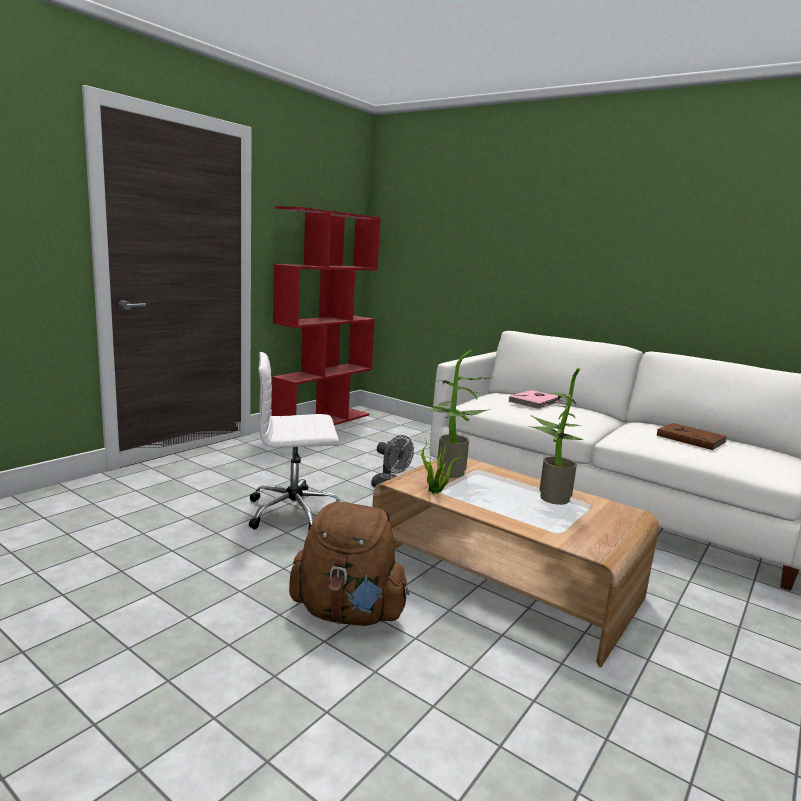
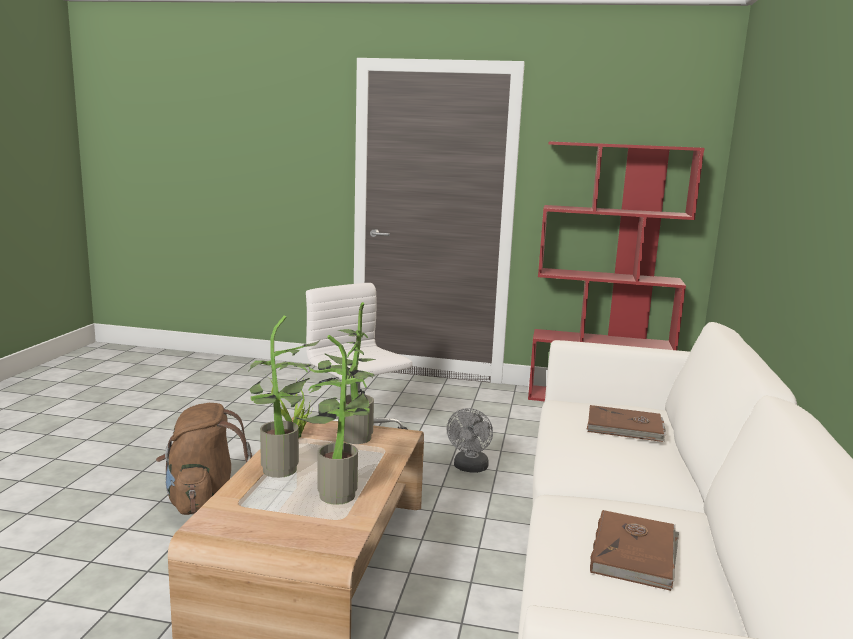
camera: 65 degrees right, 0 degrees up
pink book [509,390,562,409] -> brown book [586,405,666,442]
none -> potted plant [248,315,320,478]

